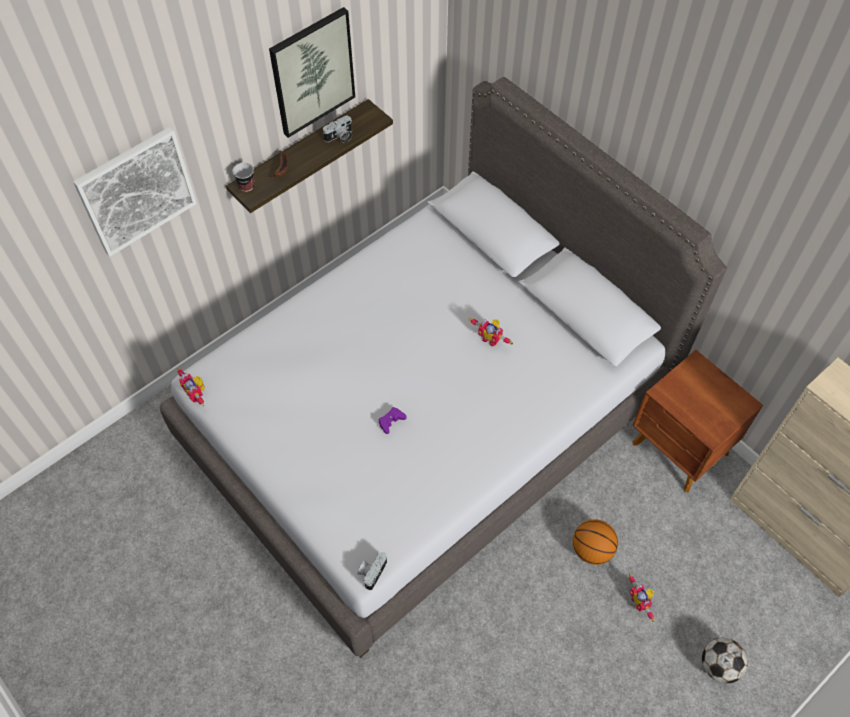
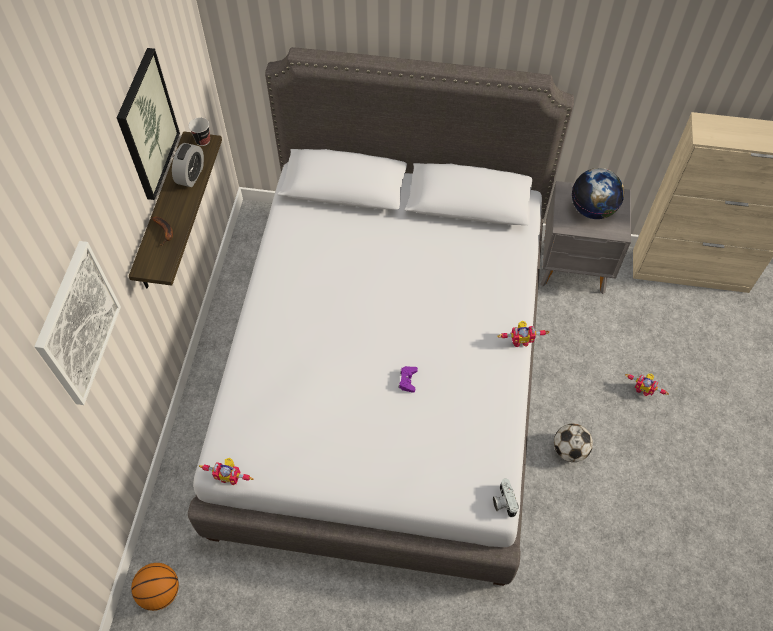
camera: 40 degrees left, 0 degrees up
cup [233,163,254,192] -> cup moved to [189,118,210,146]
camera [323,115,352,143] -> alarm clock [172,143,204,187]
toy robot [469,318,513,346] -> toy robot moved to [497,321,550,347]
basketball [573,519,618,565] -> basketball moved to [131,563,179,611]
brown nightstand [633,350,763,492] -> grey nightstand [540,181,631,294]
football [702,638,748,684] -> football moved to [554,423,593,462]
none -> globe [572,168,624,219]

